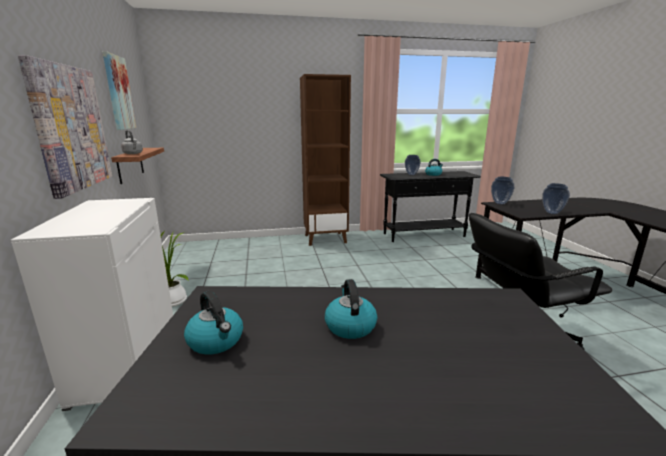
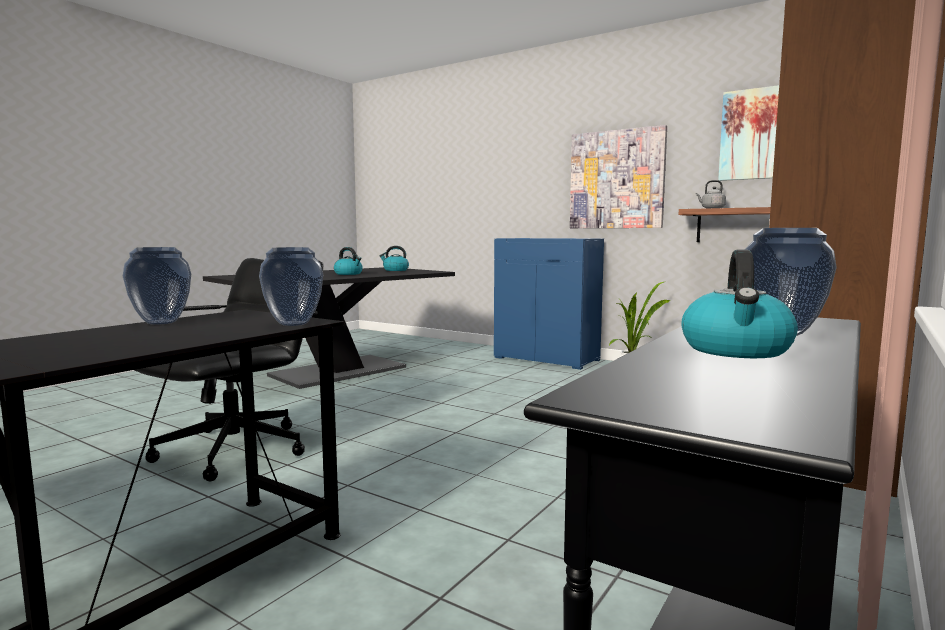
camera: 135 degrees right, 10 degrees down
white cabinet [11,198,173,411] -> blue cabinet [494,238,604,370]

